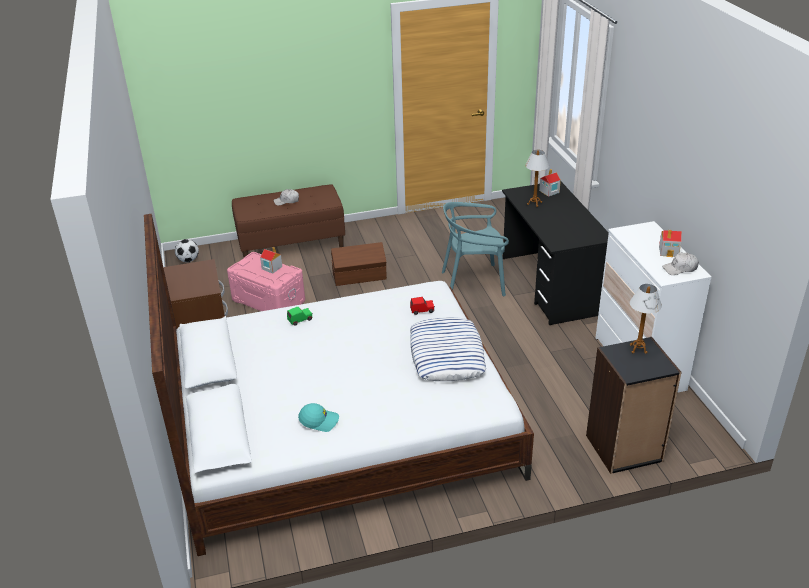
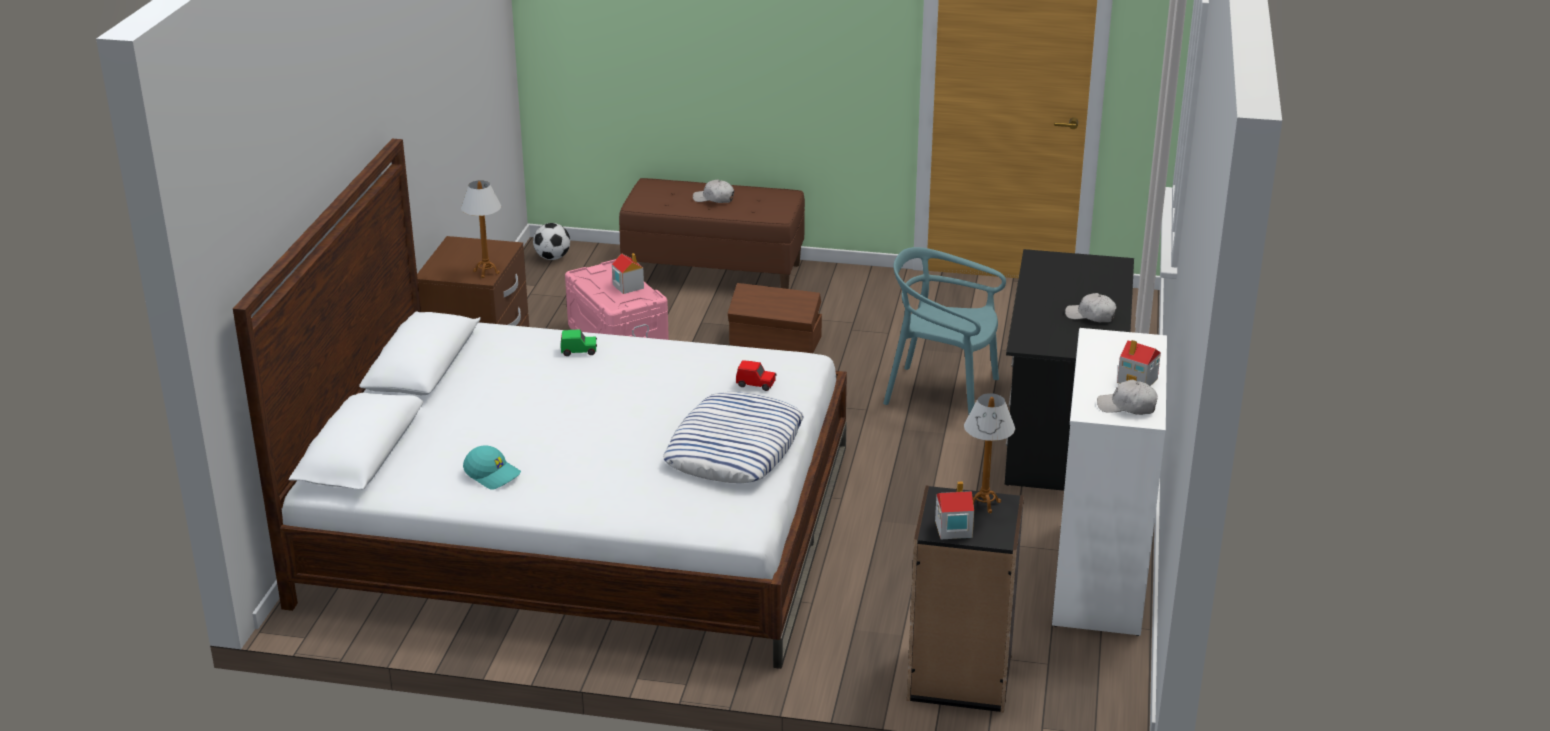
camera: 25 degrees right, 5 degrees down
table lamp [525,150,549,207] -> table lamp moved to [461,180,501,278]
toy house [539,169,561,197] -> toy house moved to [935,481,974,539]
none -> white cap [1065,293,1116,322]

